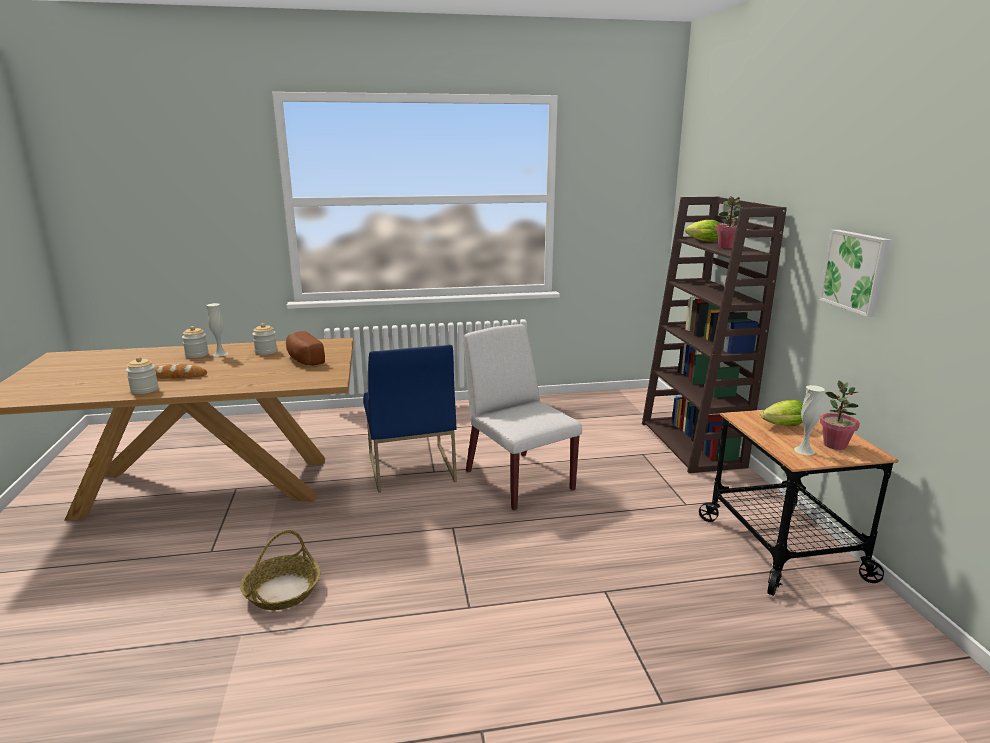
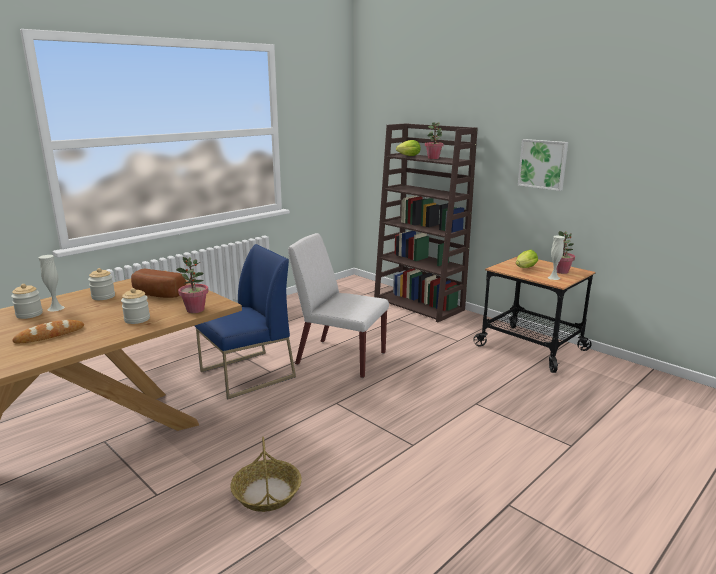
camera: 35 degrees left, 0 degrees up
jar [126,357,158,394] -> jar moved to [121,288,150,324]
blue chair [363,345,457,493] -> blue chair turned 75 degrees counterclockwise [195,244,296,399]
none -> potted plant [176,257,209,313]

